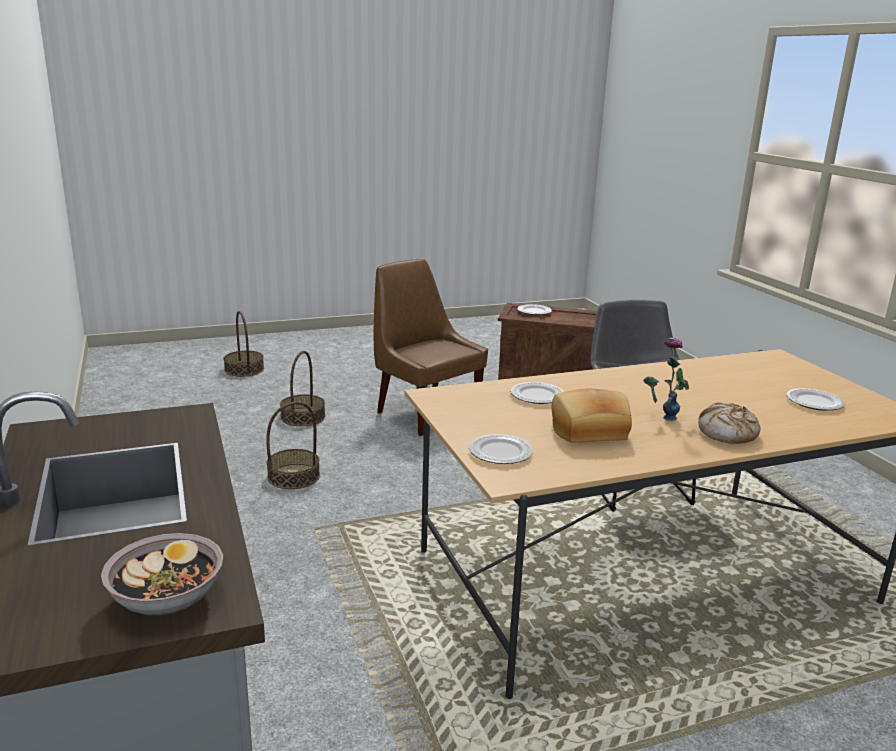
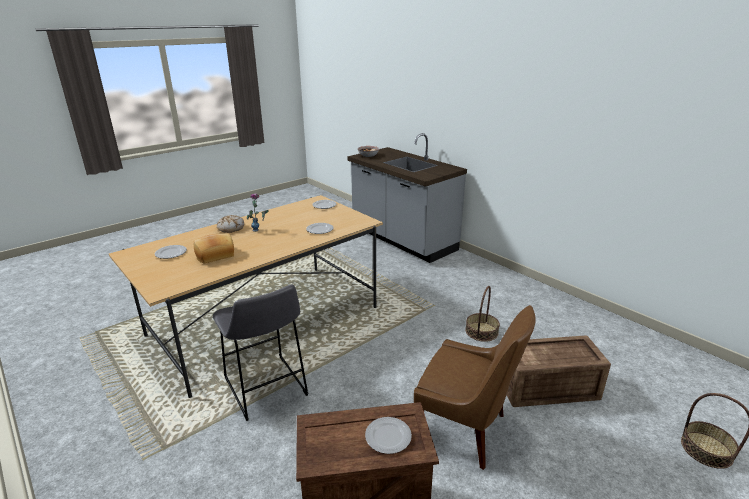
camera: 160 degrees right, 5 degrees up
basket [280,351,325,426] -> crate [507,335,611,407]
bread [552,389,632,443] -> bread moved to [194,233,234,263]

